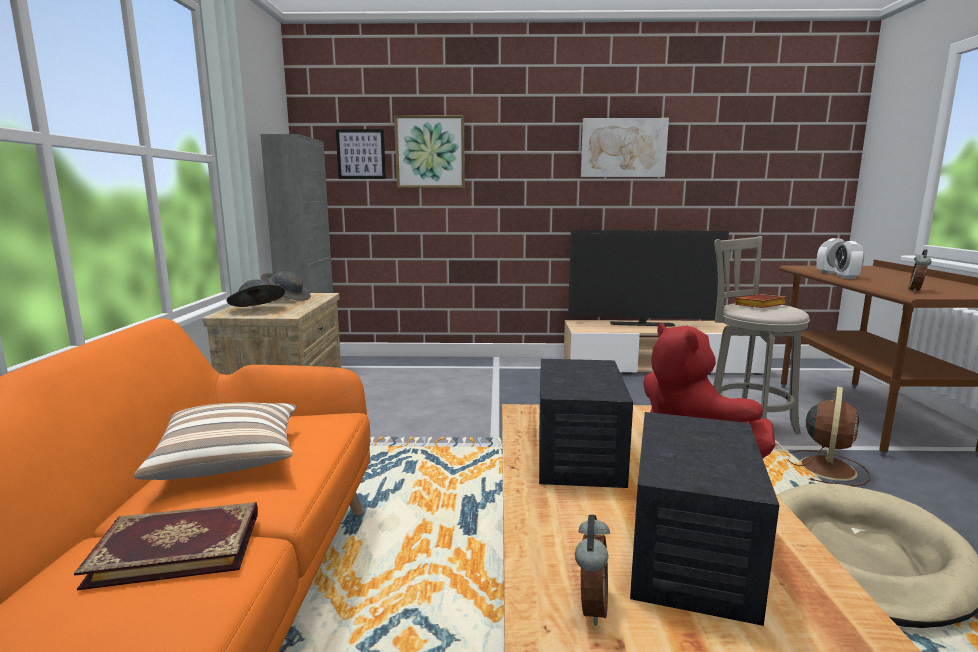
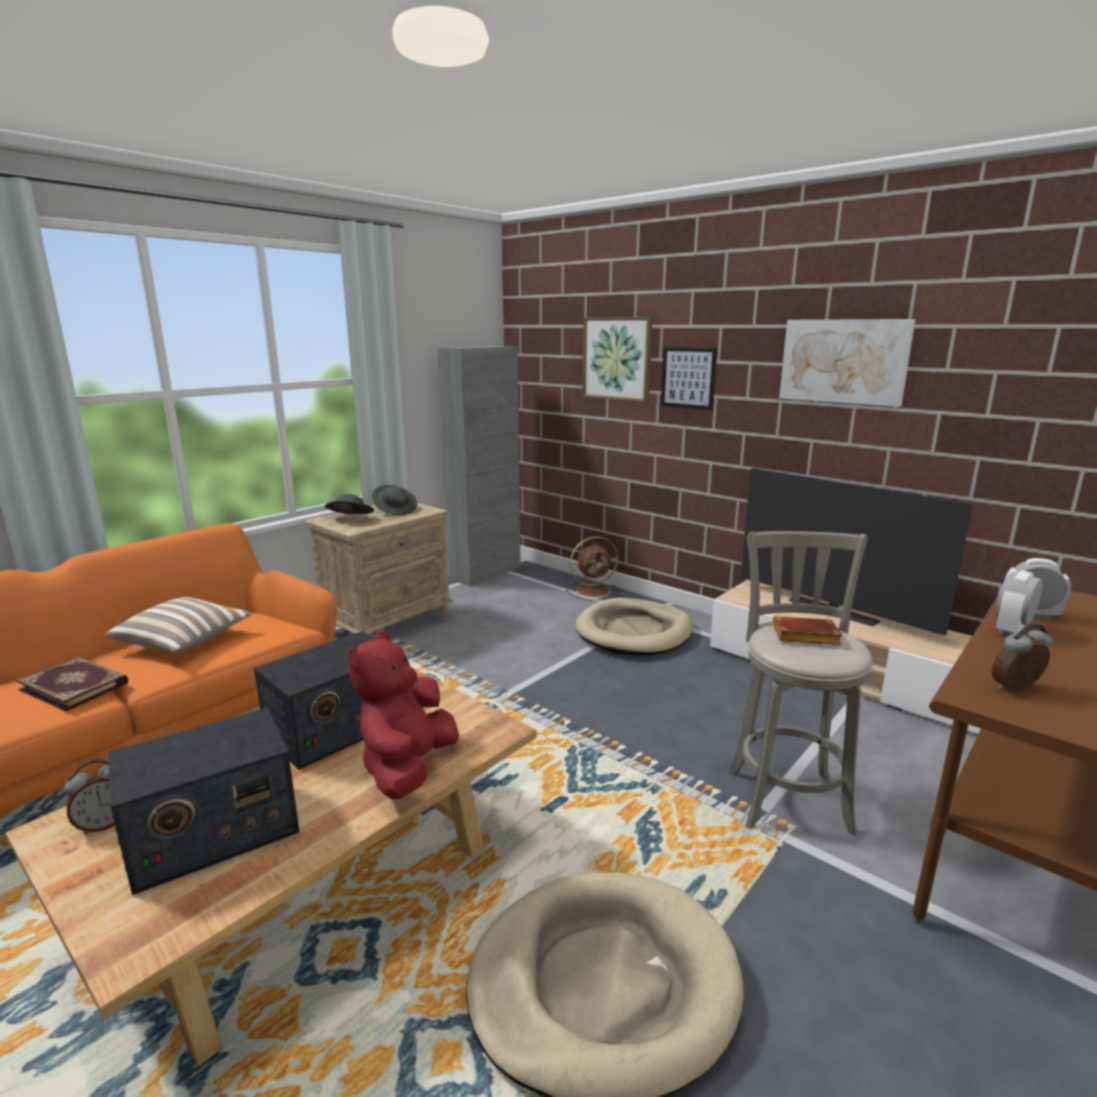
camera: 40 degrees right, 5 degrees up
picture [336,129,386,179] -> picture moved to [661,347,717,410]
brown fan [788,387,870,486] -> brown fan moved to [566,537,619,601]
none -> beige dog bed [576,598,693,656]

